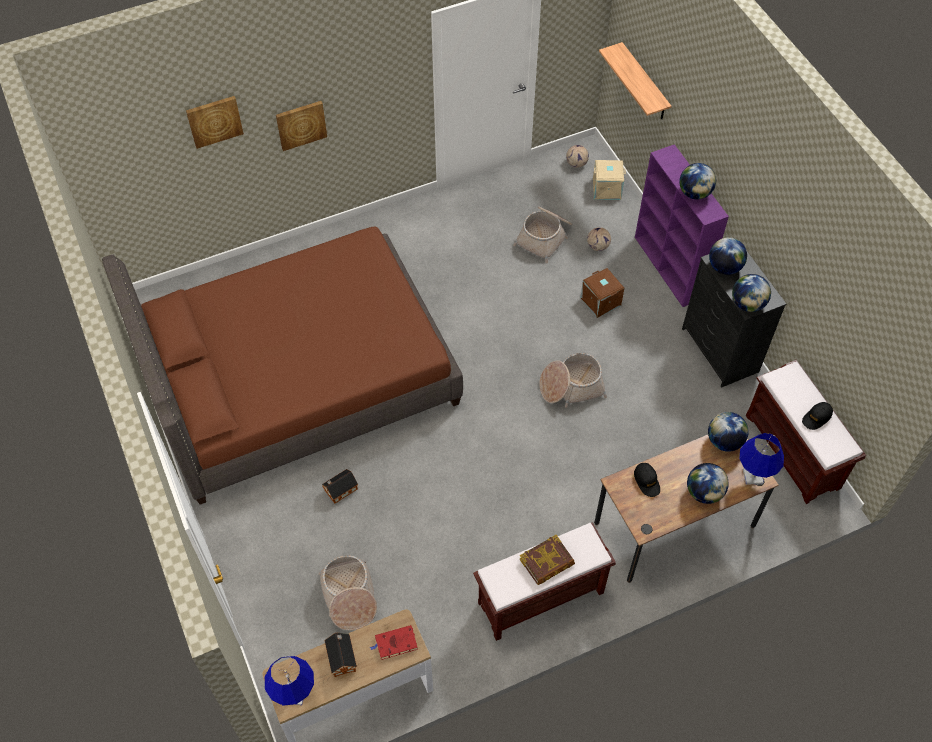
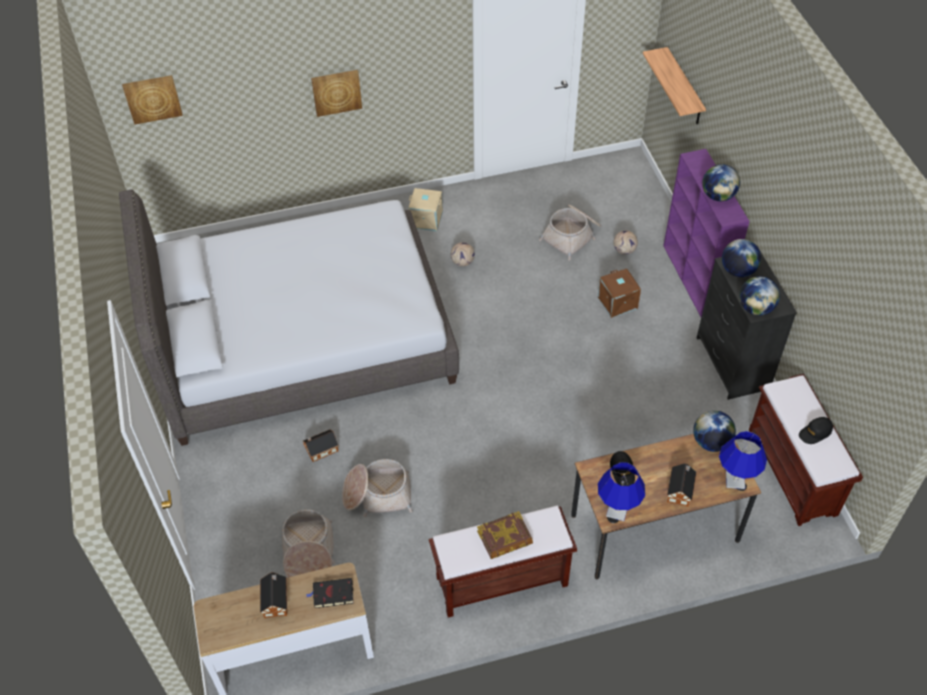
camera: 10 degrees right, 5 degrees down
brown bed [102,226,463,504] -> grey bed [119,190,459,446]
picture [186,96,244,149] -> picture moved to [122,75,183,125]
blue table lamp [265,656,314,706] -> blue table lamp moved to [598,462,645,521]
red book [370,625,418,660] -> black book [306,578,354,608]
basket [539,353,607,408] -> basket moved to [342,459,413,517]
football [566,145,589,168] -> football moved to [451,242,475,266]
beige storage box [593,160,626,200] -> beige storage box moved to [408,188,443,231]
globe [687,463,729,504] -> toy house [667,463,696,507]

